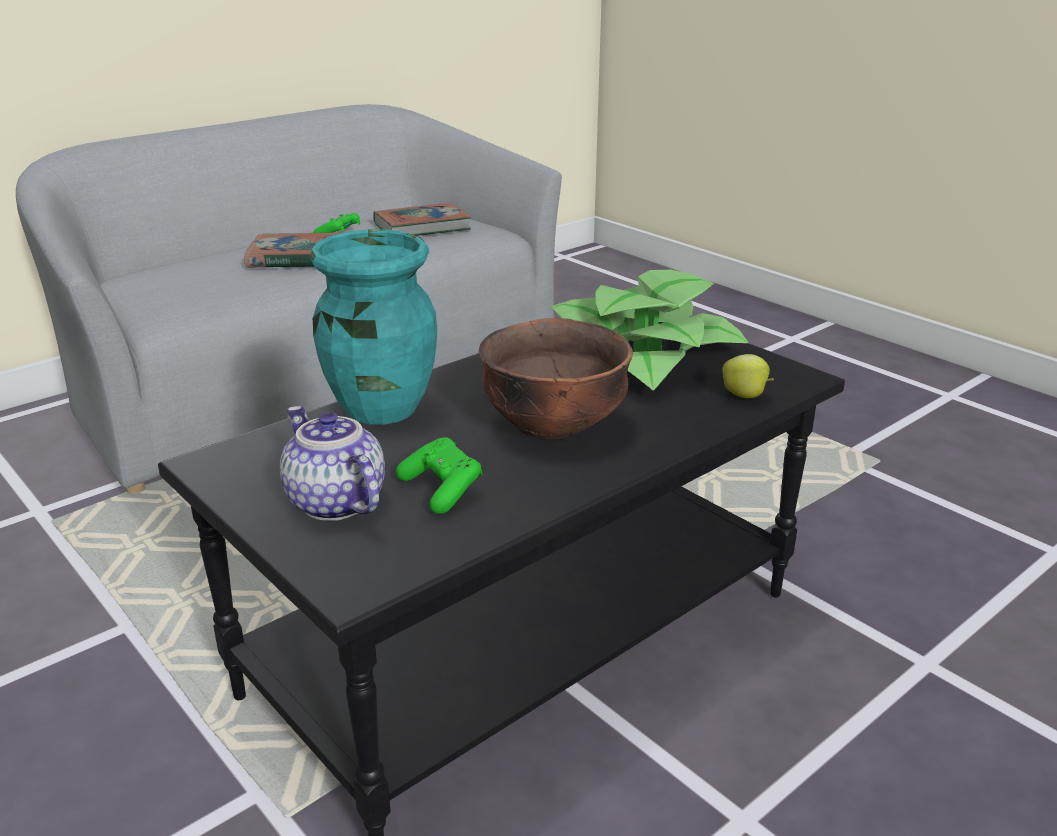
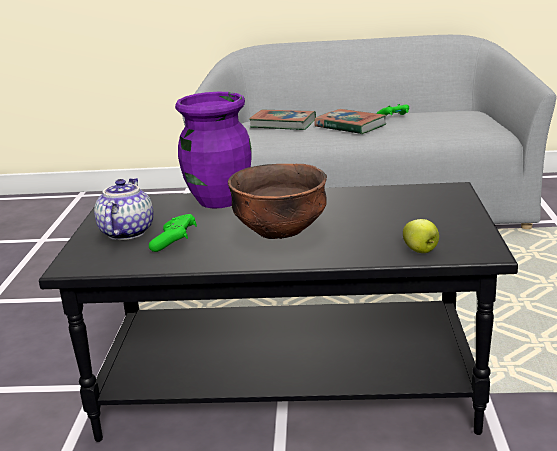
camera: 45 degrees right, 5 degrees down
turquoise vase [310,229,437,425] -> purple vase [175,92,252,209]
book [373,203,471,236] -> book moved to [249,110,316,130]
potted plant [551,270,749,391] -> none

